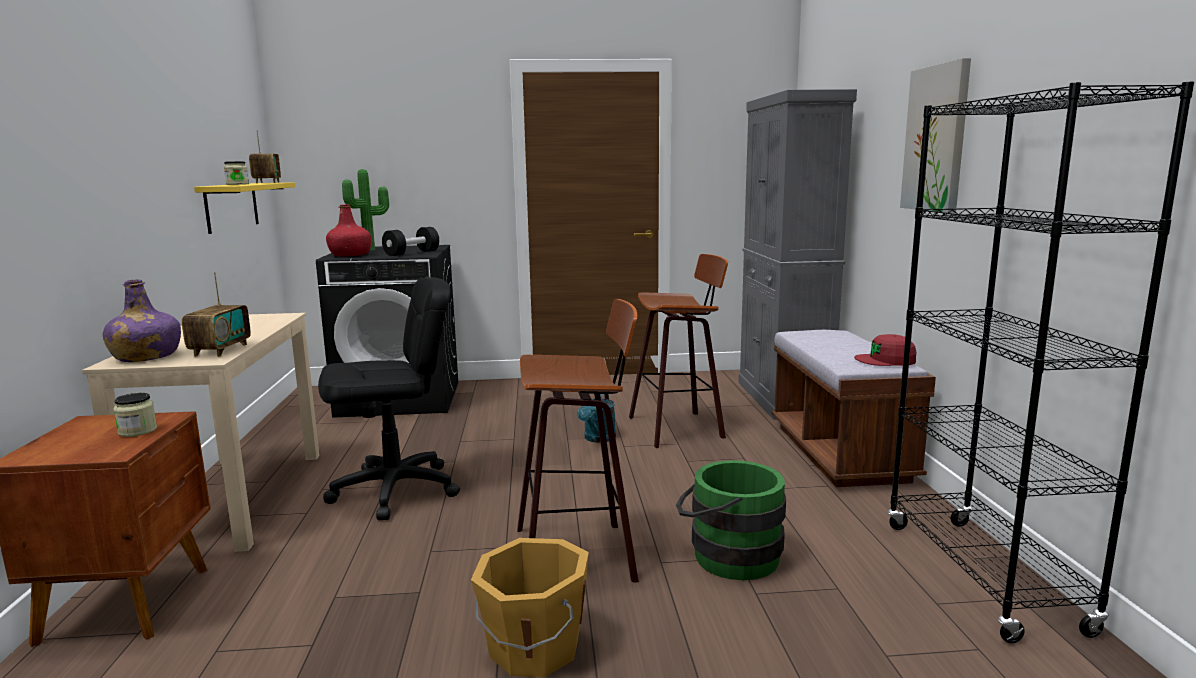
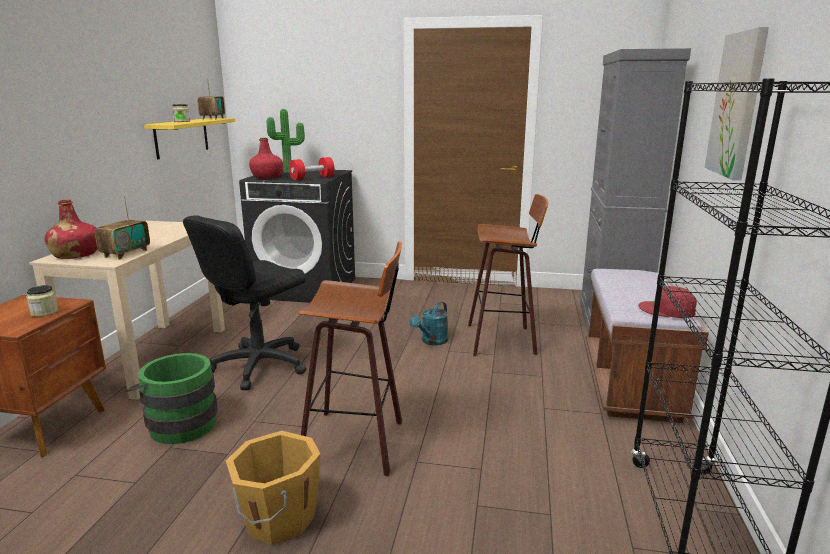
camera: 15 degrees right, 5 degrees up
purple bottle [103,279,181,362] -> red bottle [44,199,98,259]
black office chair [318,277,460,520] -> black office chair turned 135 degrees clockwise [183,215,307,390]
black dumbbell [382,227,439,256] -> red dumbbell [289,157,334,180]
green bucket [676,460,786,580] -> green bucket moved to [125,353,218,444]

